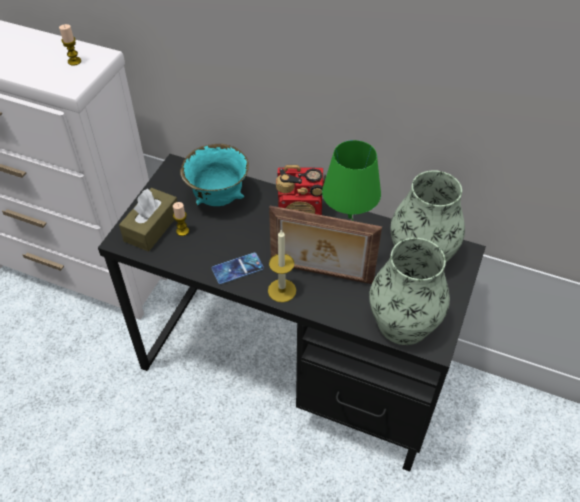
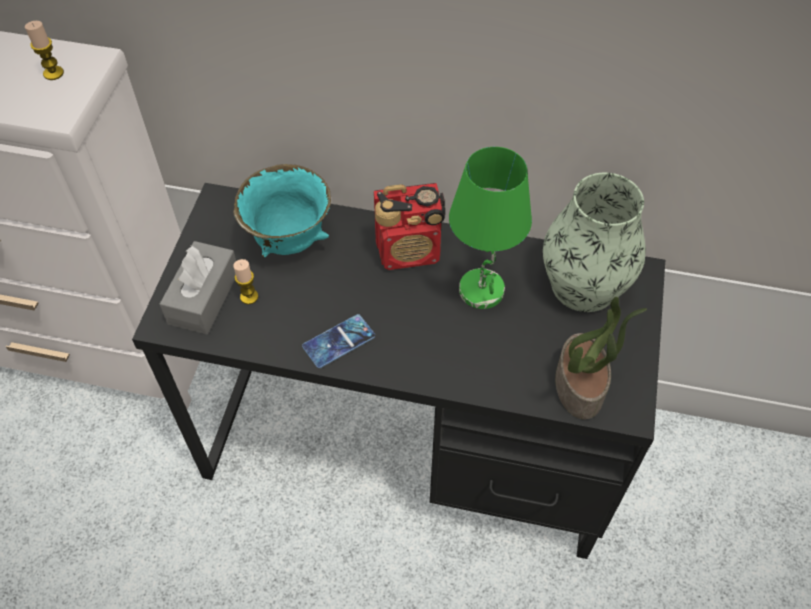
camera: 10 degrees left, 5 degrees up
brown tissue box [119,188,177,252] -> grey tissue box [160,241,236,335]
candle [268,230,296,302] -> none
picture frame [269,206,382,284] -> none
vase [369,238,450,345] -> potted plant [555,297,647,420]

